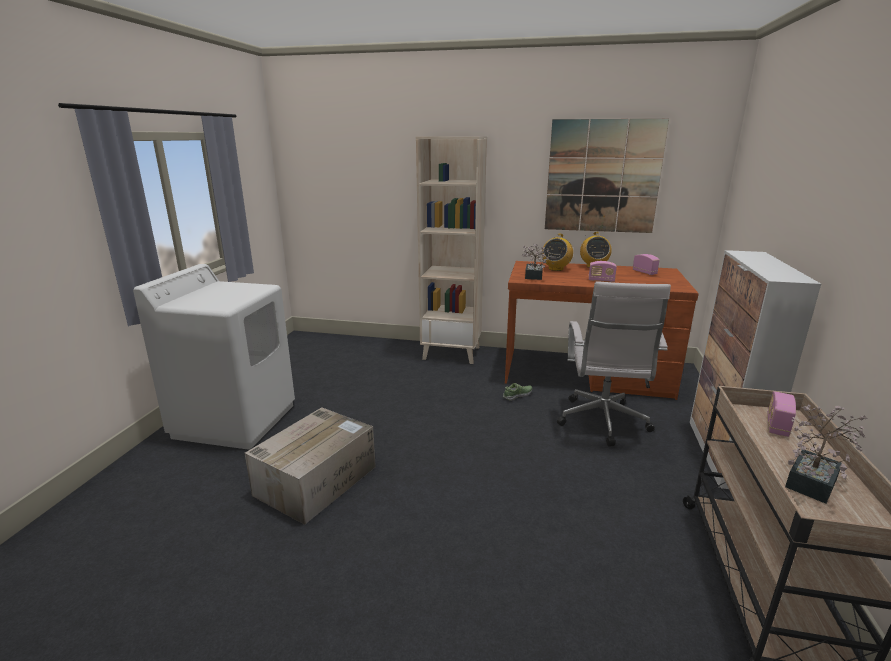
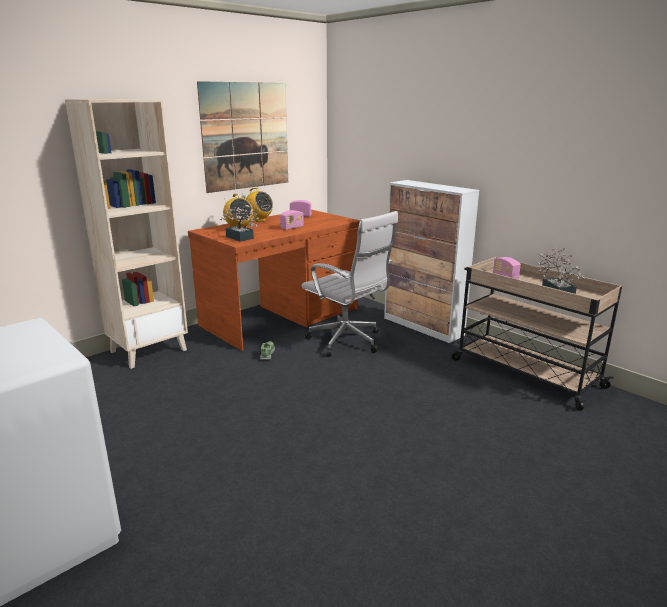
camera: 55 degrees left, 0 degrees up
cardboard box [244,407,376,525] -> none

